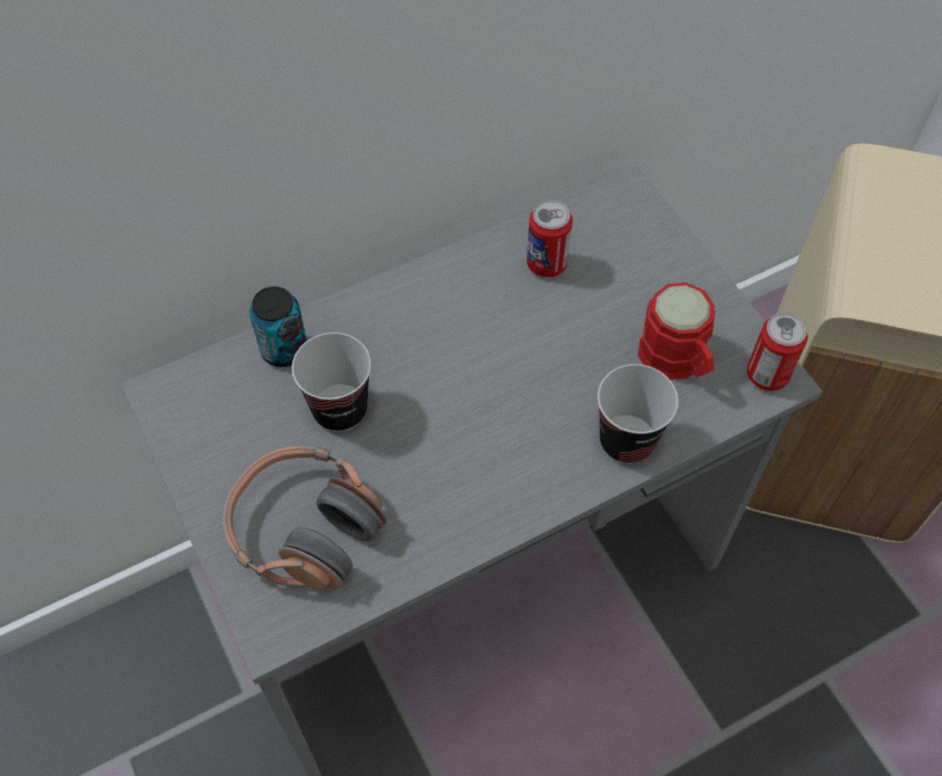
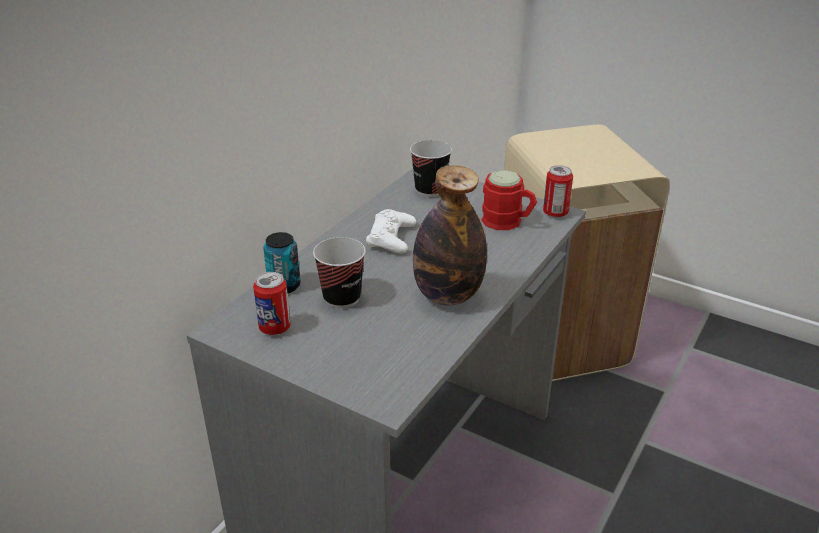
camera: 30 degrees left, 25 degrees down
headphones [223,446,387,590] -> none
can [527,200,573,277] -> can moved to [253,272,291,335]
cup [597,364,678,464] -> cup moved to [410,140,452,197]
none -> white game controller [366,209,416,254]
none -> bottle [413,165,487,306]

